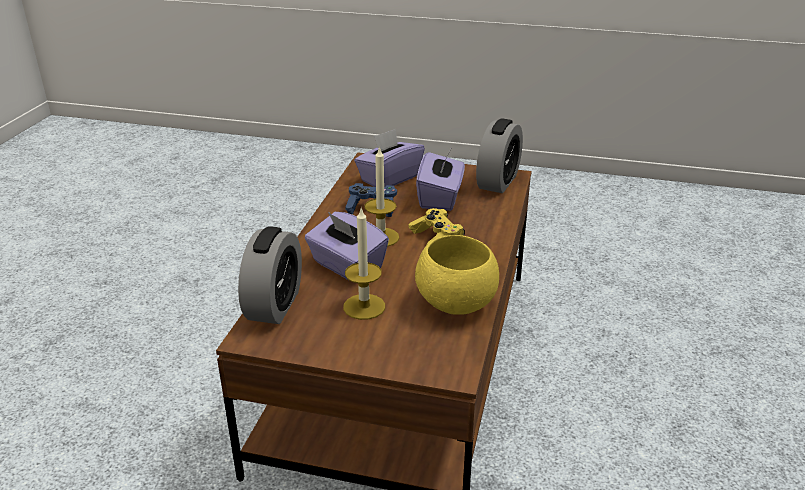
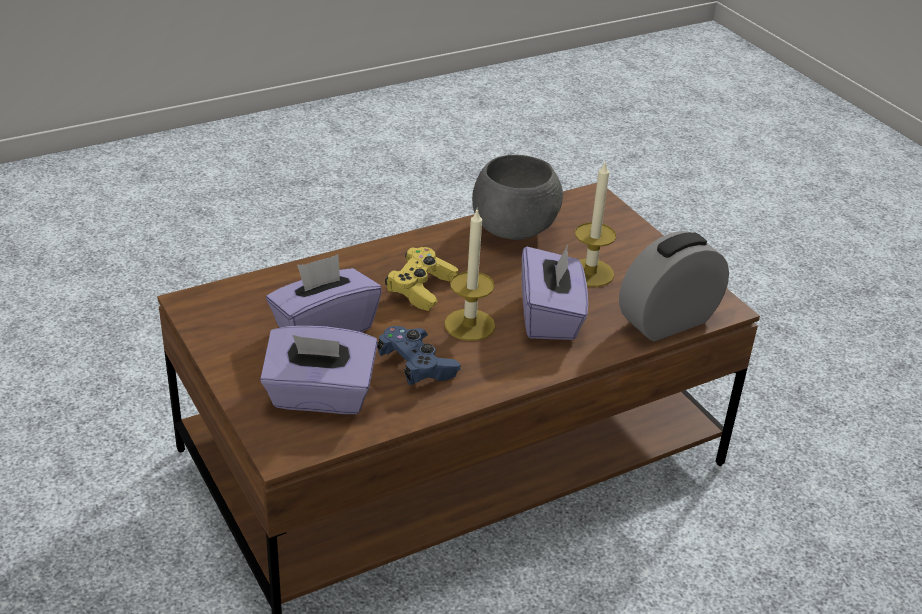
camera: 135 degrees left, 5 degrees up
yellow bowl [415,235,499,315] -> grey bowl [472,155,563,240]
alarm clock [476,118,523,193] -> none

